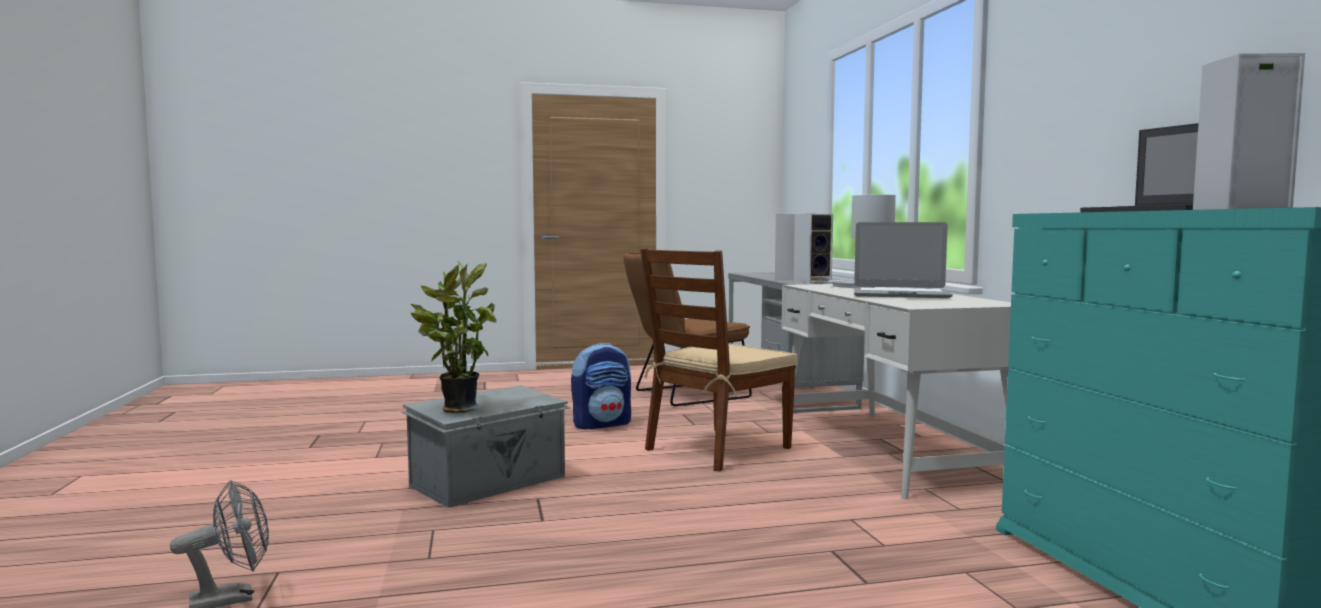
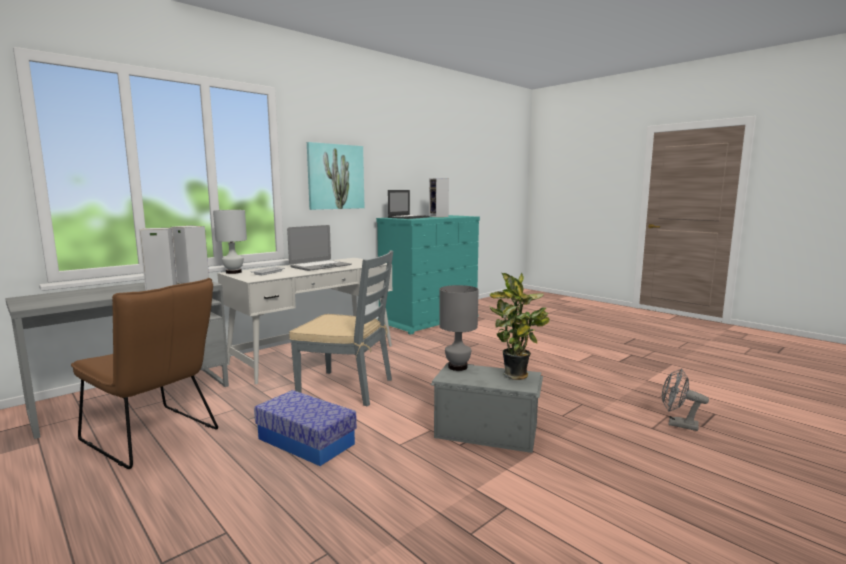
camera: 120 degrees left, 5 degrees up
backpack [571,343,631,430] -> storage box [254,390,357,466]
brown chair [640,248,797,471] -> grey chair [289,250,393,406]
laptop [854,222,953,298] -> laptop turned 60 degrees clockwise [287,225,352,271]
none -> picture [307,142,365,210]
none -> grey table lamp [440,285,479,371]

